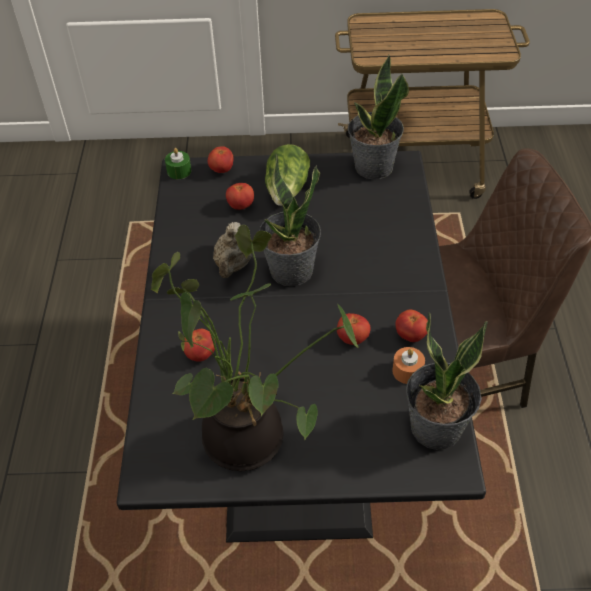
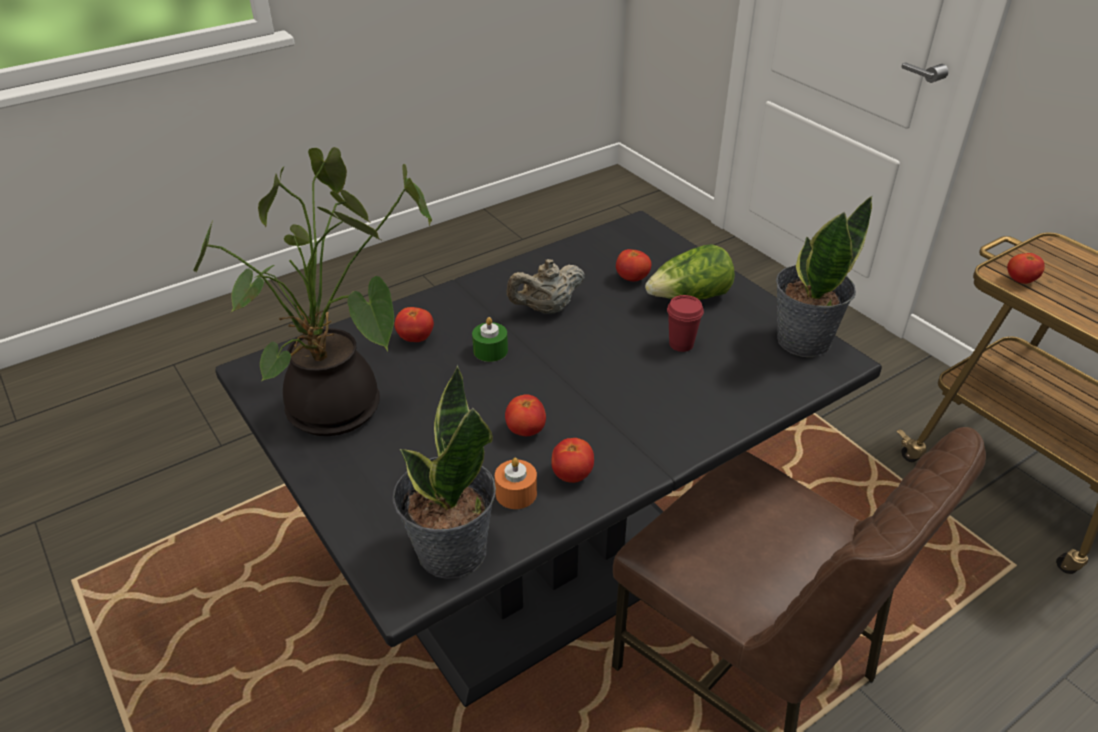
camera: 55 degrees right, 10 degrees down
green candle [165,148,191,179] -> green candle moved to [472,317,508,362]
tomato [208,147,234,173] -> tomato moved to [1007,253,1045,284]
potted plant [259,155,321,286] -> none
none -> red cup [667,295,704,352]

